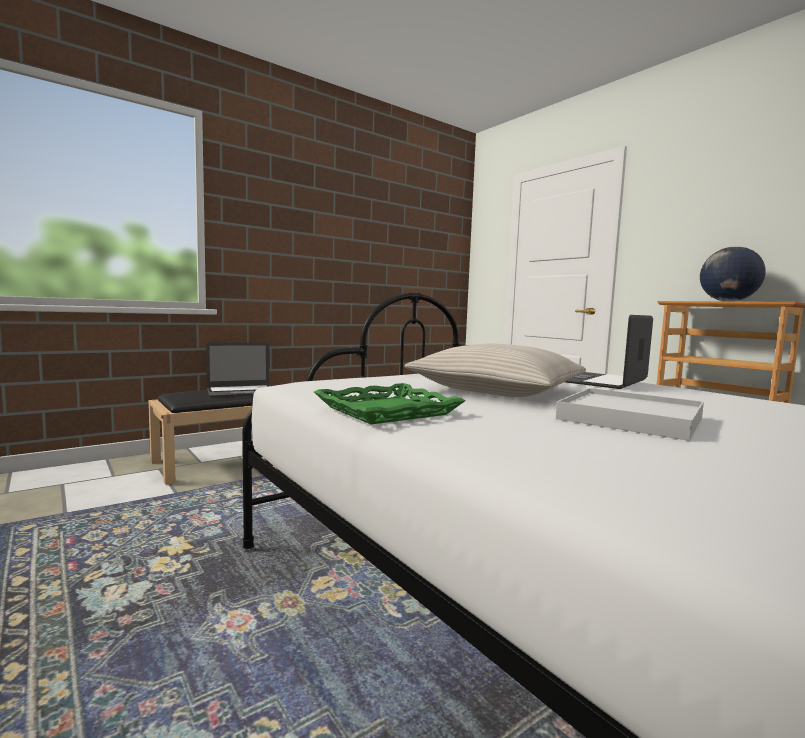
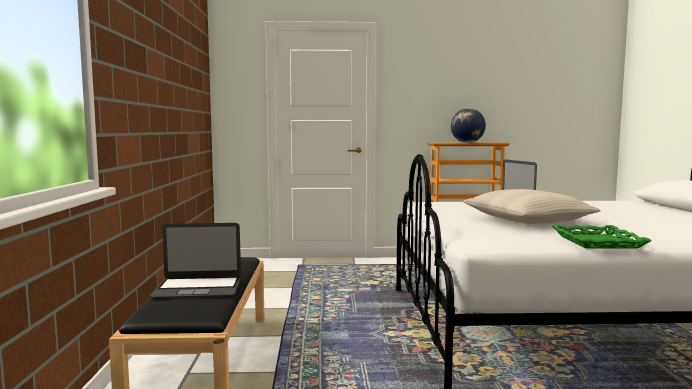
camera: 55 degrees left, 0 degrees up
laptop [206,343,269,397] -> laptop turned 75 degrees clockwise [149,223,241,298]
white tray [556,388,704,441] -> none

